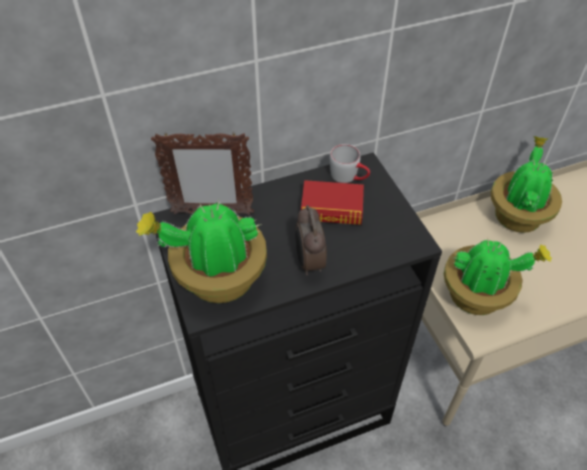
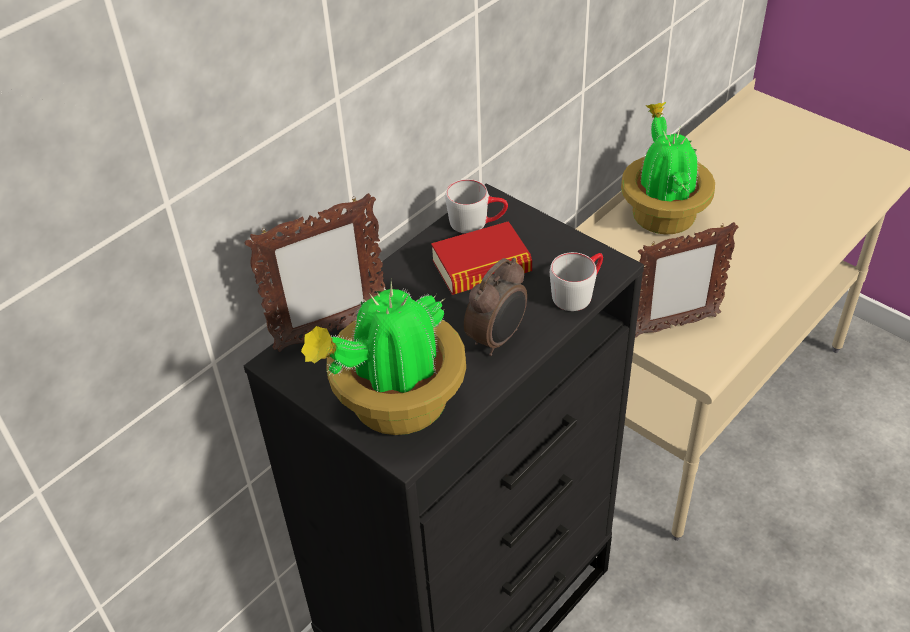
camera: 25 degrees left, 5 degrees down
alarm clock [295,205,327,276] -> alarm clock turned 105 degrees counterclockwise [464,258,527,356]
potted plant [444,239,552,315] -> picture frame [635,222,738,338]
none -> grey mug [550,252,603,311]

